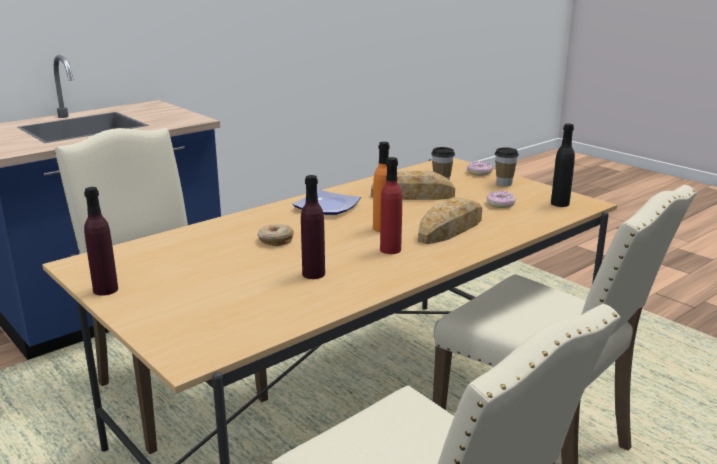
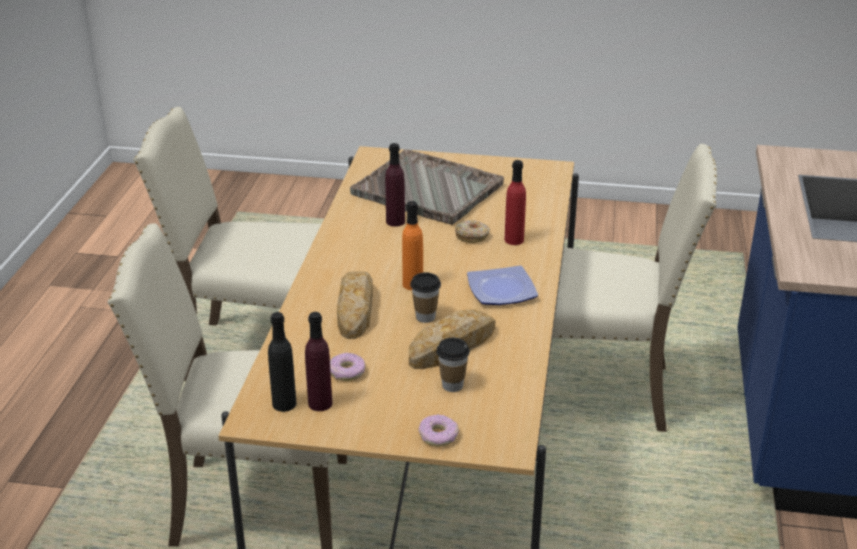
camera: 140 degrees right, 10 degrees up
purple bottle [84,187,118,296] -> purple bottle moved to [305,312,332,411]
red bottle [380,157,402,254] -> red bottle moved to [505,160,526,245]
cup [495,147,519,186] -> cup moved to [410,272,441,323]
none -> grey tray [350,149,504,225]

